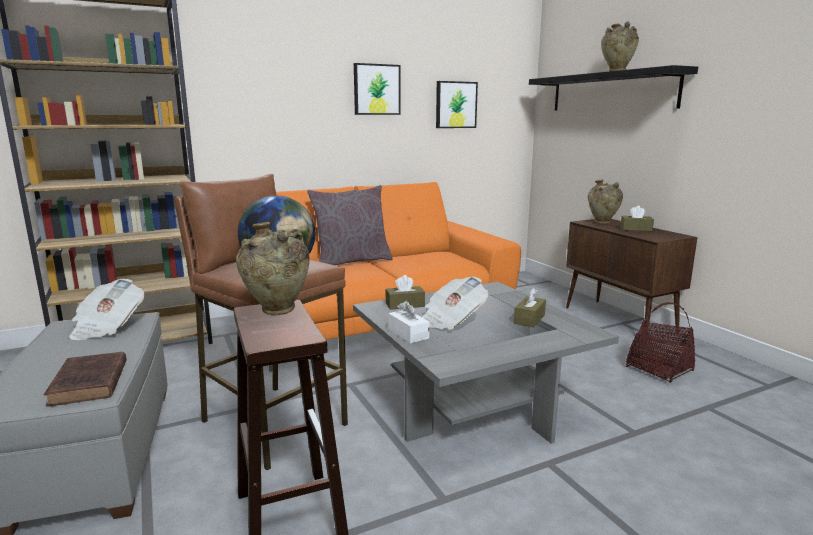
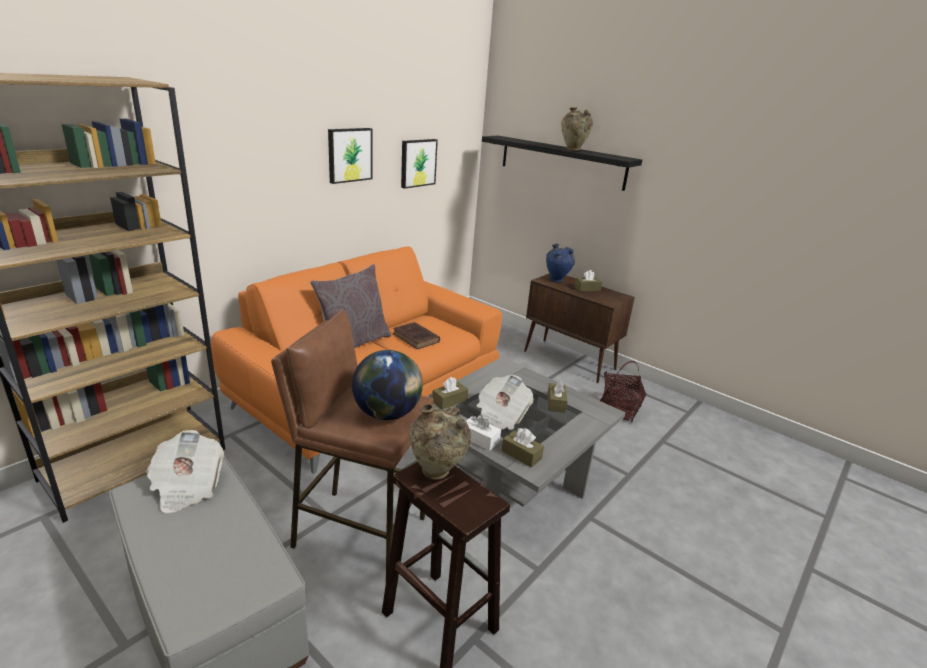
camera: 25 degrees left, 10 degrees up
brown book [44,352,126,406] -> brown book moved to [393,322,440,349]
beige vase [588,180,623,224] -> blue vase [546,244,575,282]
none -> brown tissue box [501,428,544,467]

